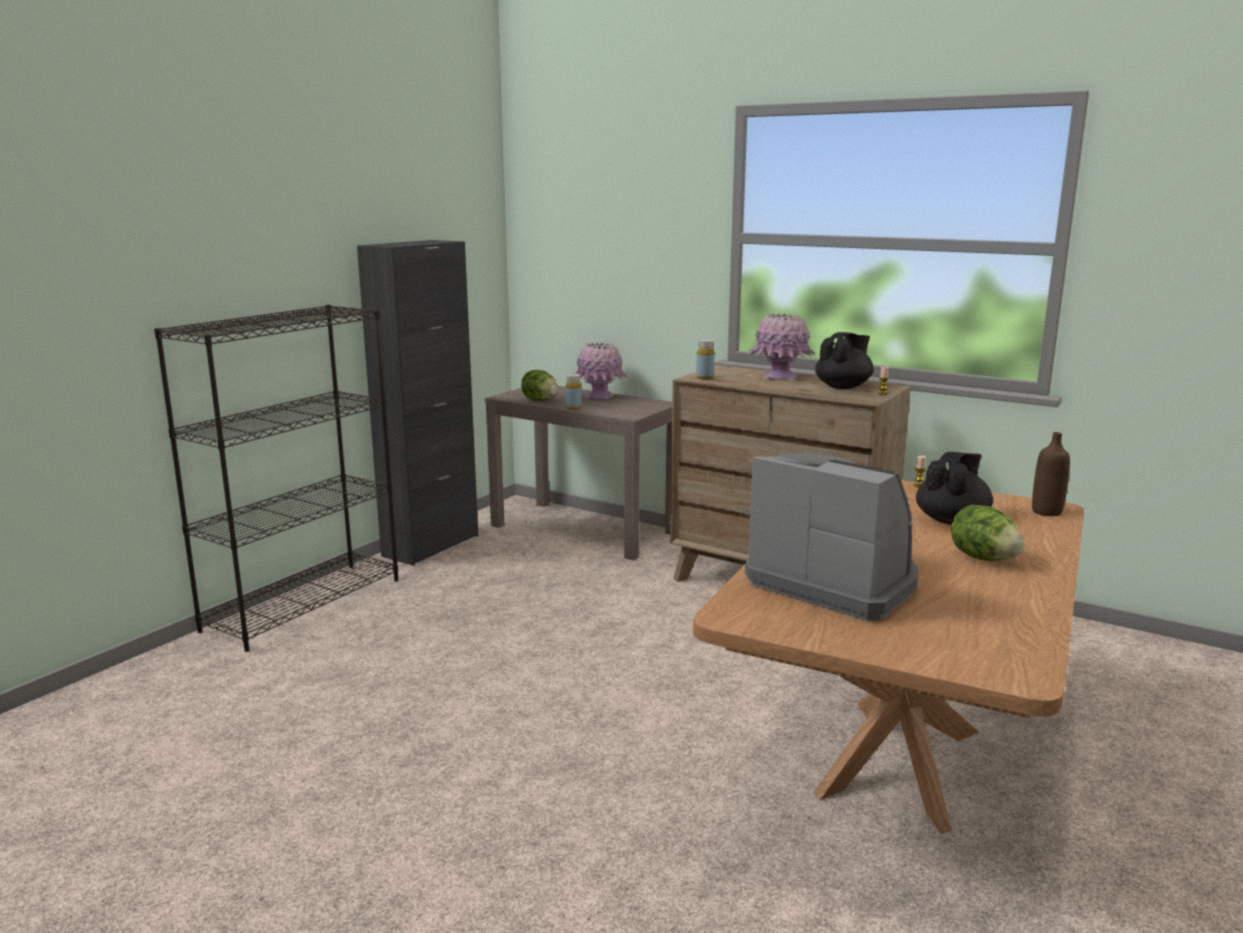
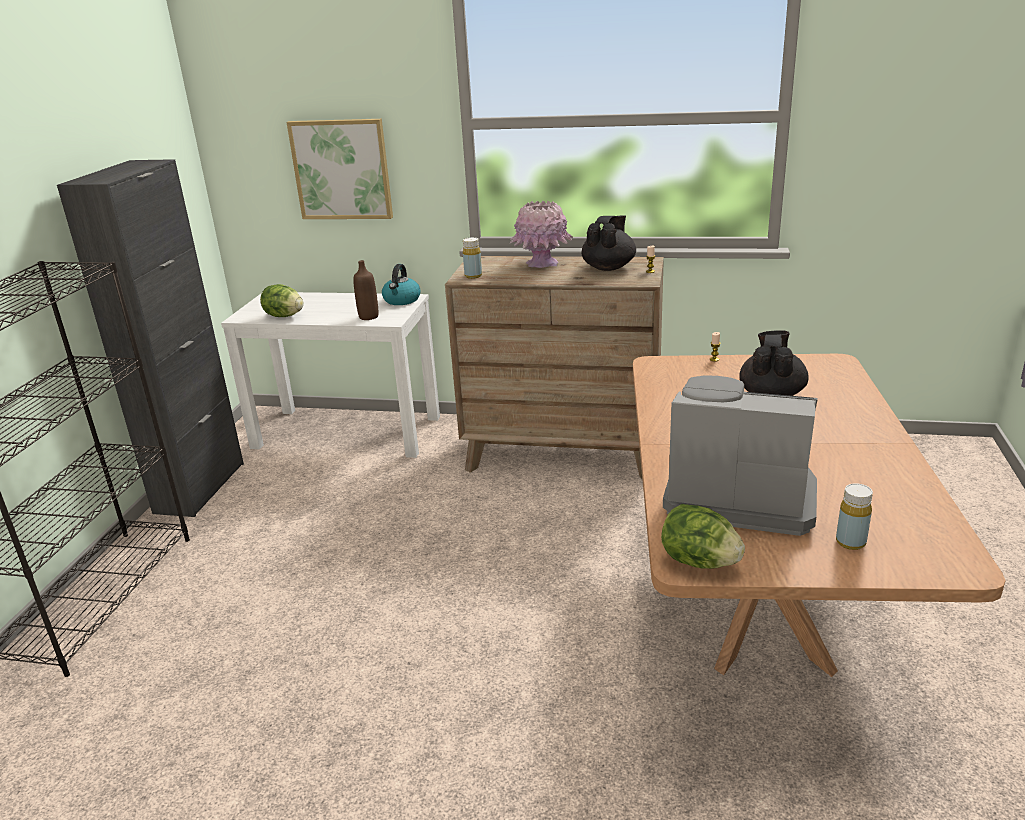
camera: 20 degrees left, 10 degrees up
brown console table [485,386,672,561] -> white console table [221,292,440,458]
yellow bottle [566,374,582,410] -> yellow bottle moved to [836,483,873,550]
pink vase [573,342,627,399] -> none
lettuce [951,505,1024,561] -> lettuce moved to [661,504,745,569]
brown bottle [1032,432,1070,516] -> brown bottle moved to [353,260,378,320]
none -> picture [286,119,393,219]
none -> kettle [382,264,421,305]

